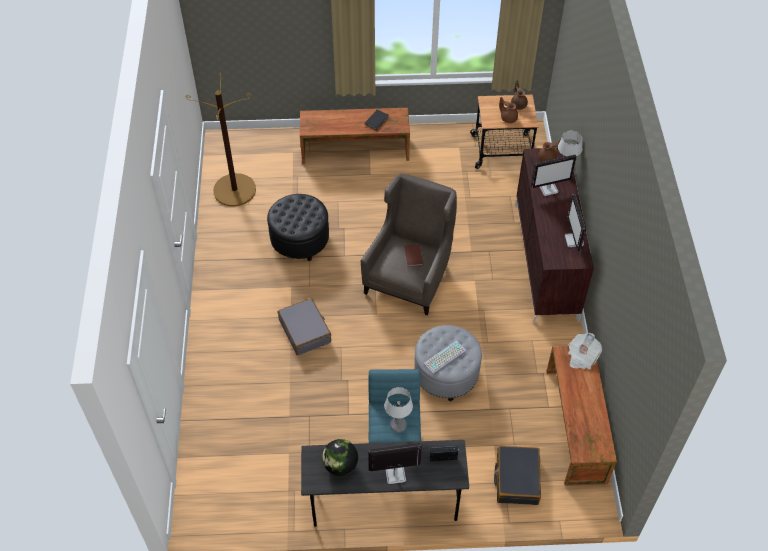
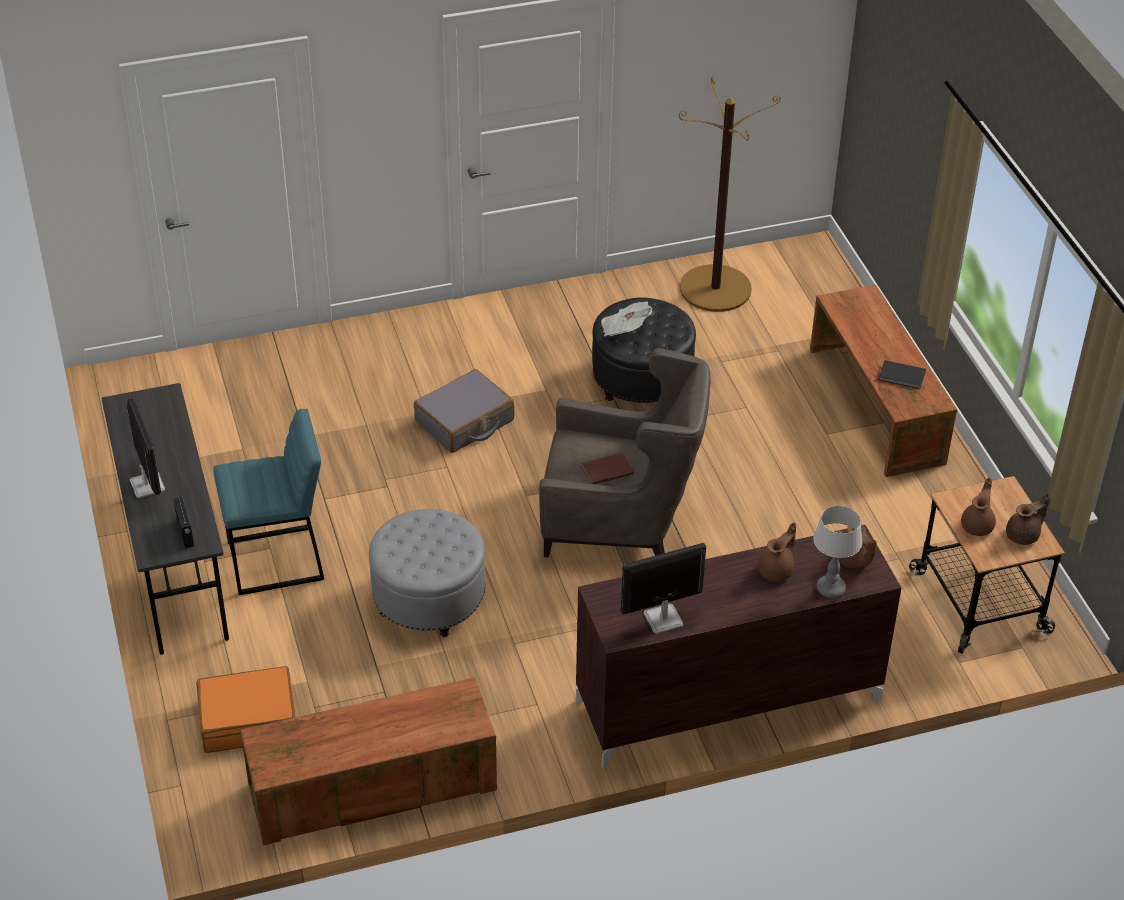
camera: 75 degrees right, 10 degrees down
globe [322,439,358,476] -> none
table lamp [385,387,413,433] -> none
keyboard [423,341,466,374] -> none
black suitcase [494,446,541,505] -> orange suitcase [196,666,296,753]
monitor [531,154,577,196] -> brown teapot [758,522,796,582]
newspaper [568,333,602,369] -> newspaper moved to [601,301,652,336]

